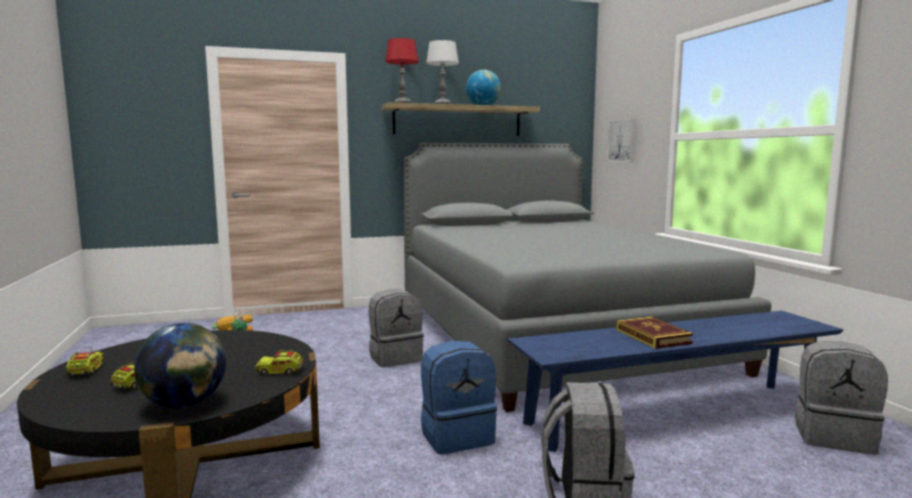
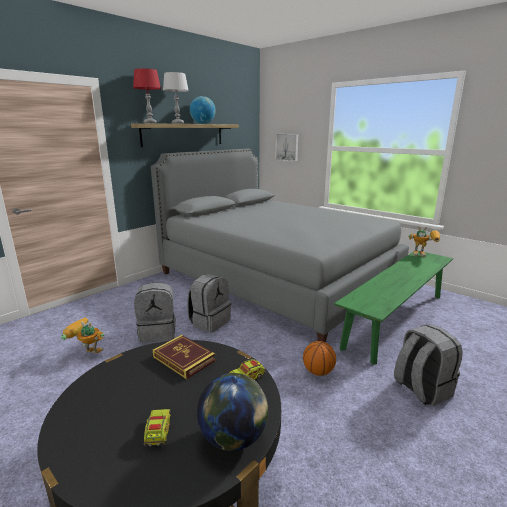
camera: 30 degrees left, 10 degrees up
toy truck [66,351,105,377] -> none
blue backpack [421,341,497,454] -> basketball [303,341,336,376]
blue bench [508,311,843,452] -> green bench [334,251,453,365]
book [617,317,693,349] -> book moved to [153,335,216,380]
grey backpack [795,341,888,455] -> grey backpack moved to [134,282,176,343]
none -> toy robot [408,226,440,257]

